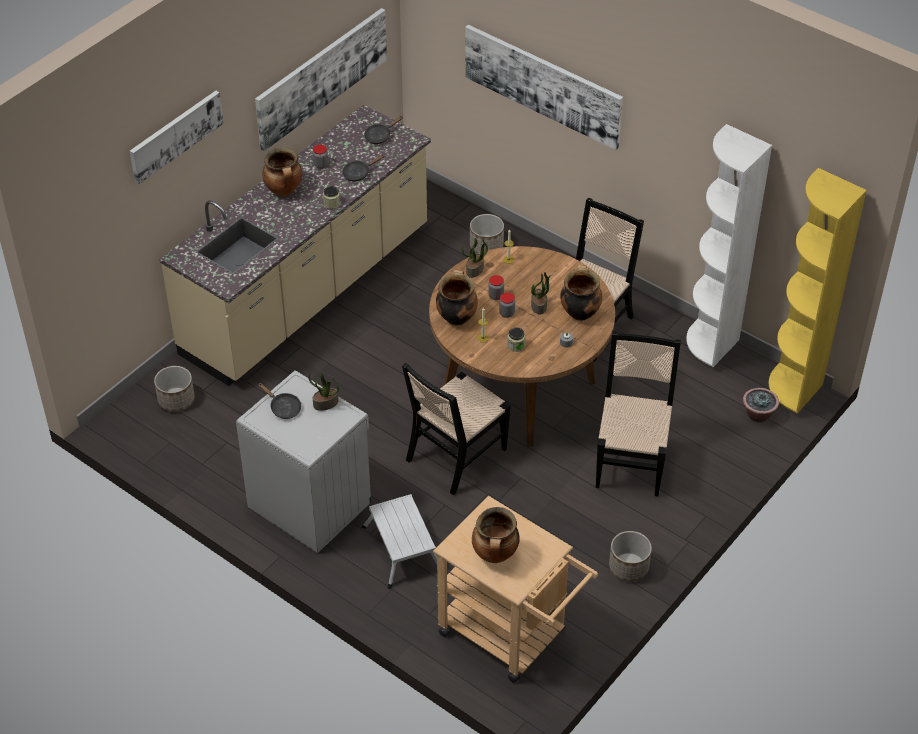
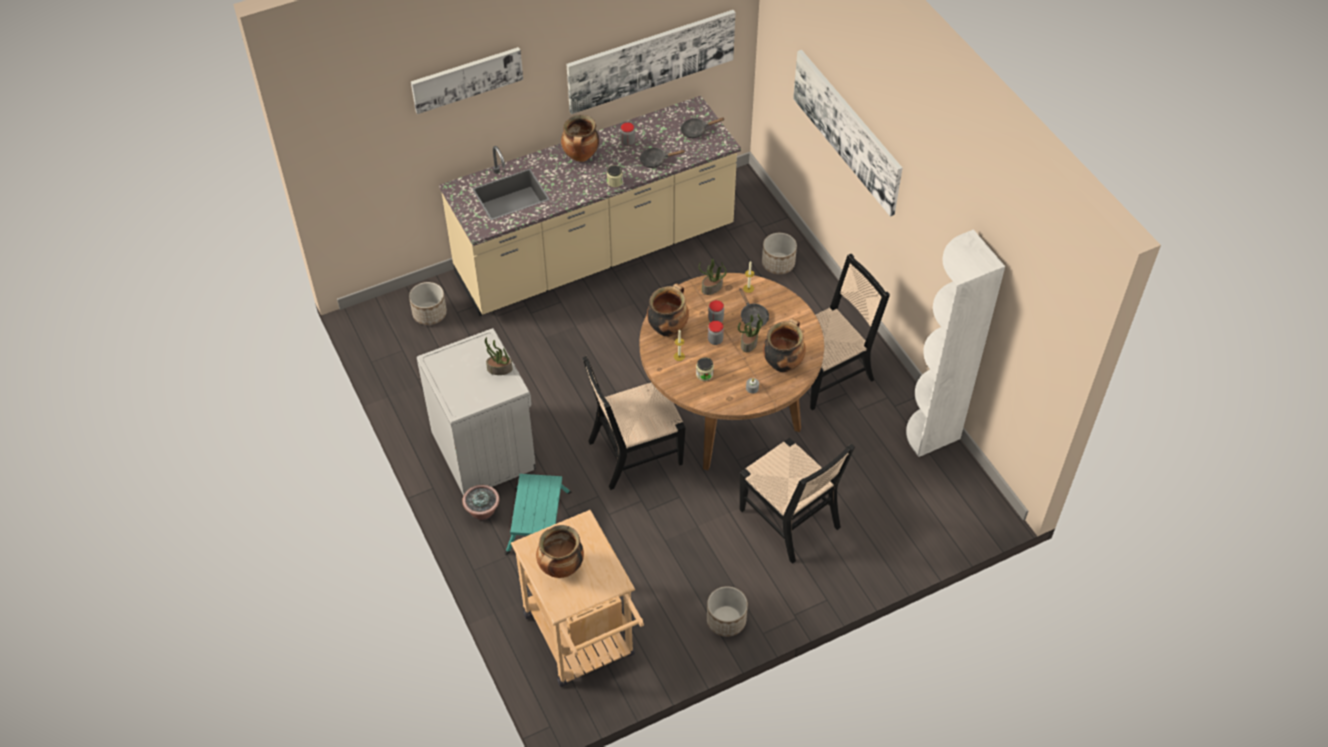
camera: 25 degrees right, 5 degrees up
black frying pan [258,383,301,419] -> black frying pan moved to [739,288,769,328]
white step ladder [361,494,437,589] -> turquoise step ladder [504,474,572,555]
chair [596,331,681,496] -> chair turned 105 degrees clockwise [740,438,855,564]
potted plant [743,388,779,423] -> potted plant moved to [462,485,500,520]
yellow bookcase [769,168,867,414] -> none

